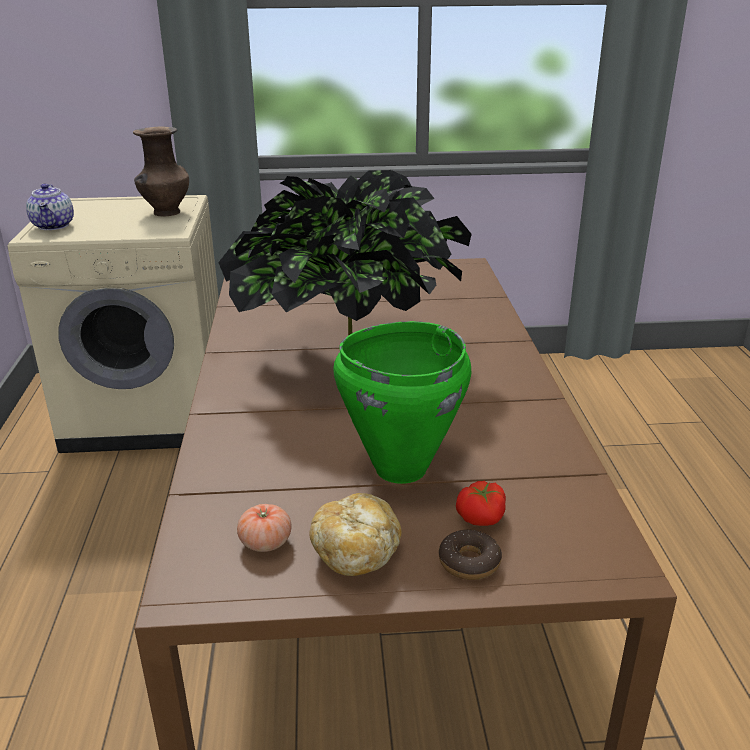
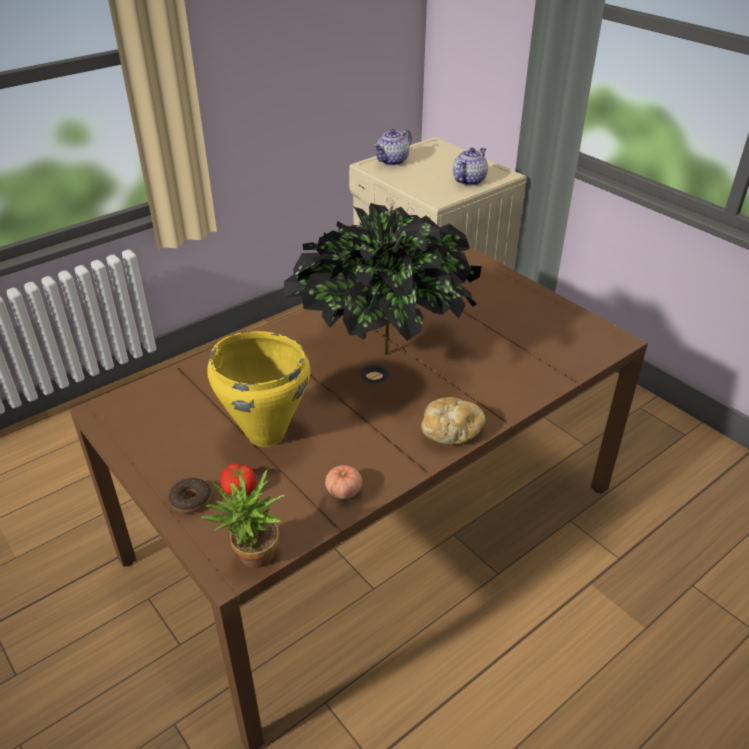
camera: 55 degrees right, 10 degrees up
brown vase [133,126,189,217] -> teapot [453,147,488,186]
tomato [237,504,292,552] -> tomato moved to [325,465,362,499]
bread [309,493,402,576] -> bread moved to [421,397,486,444]
green cooking pot [333,321,471,484] -> yellow cooking pot [207,331,311,447]
none -> potted plant [202,470,285,568]

